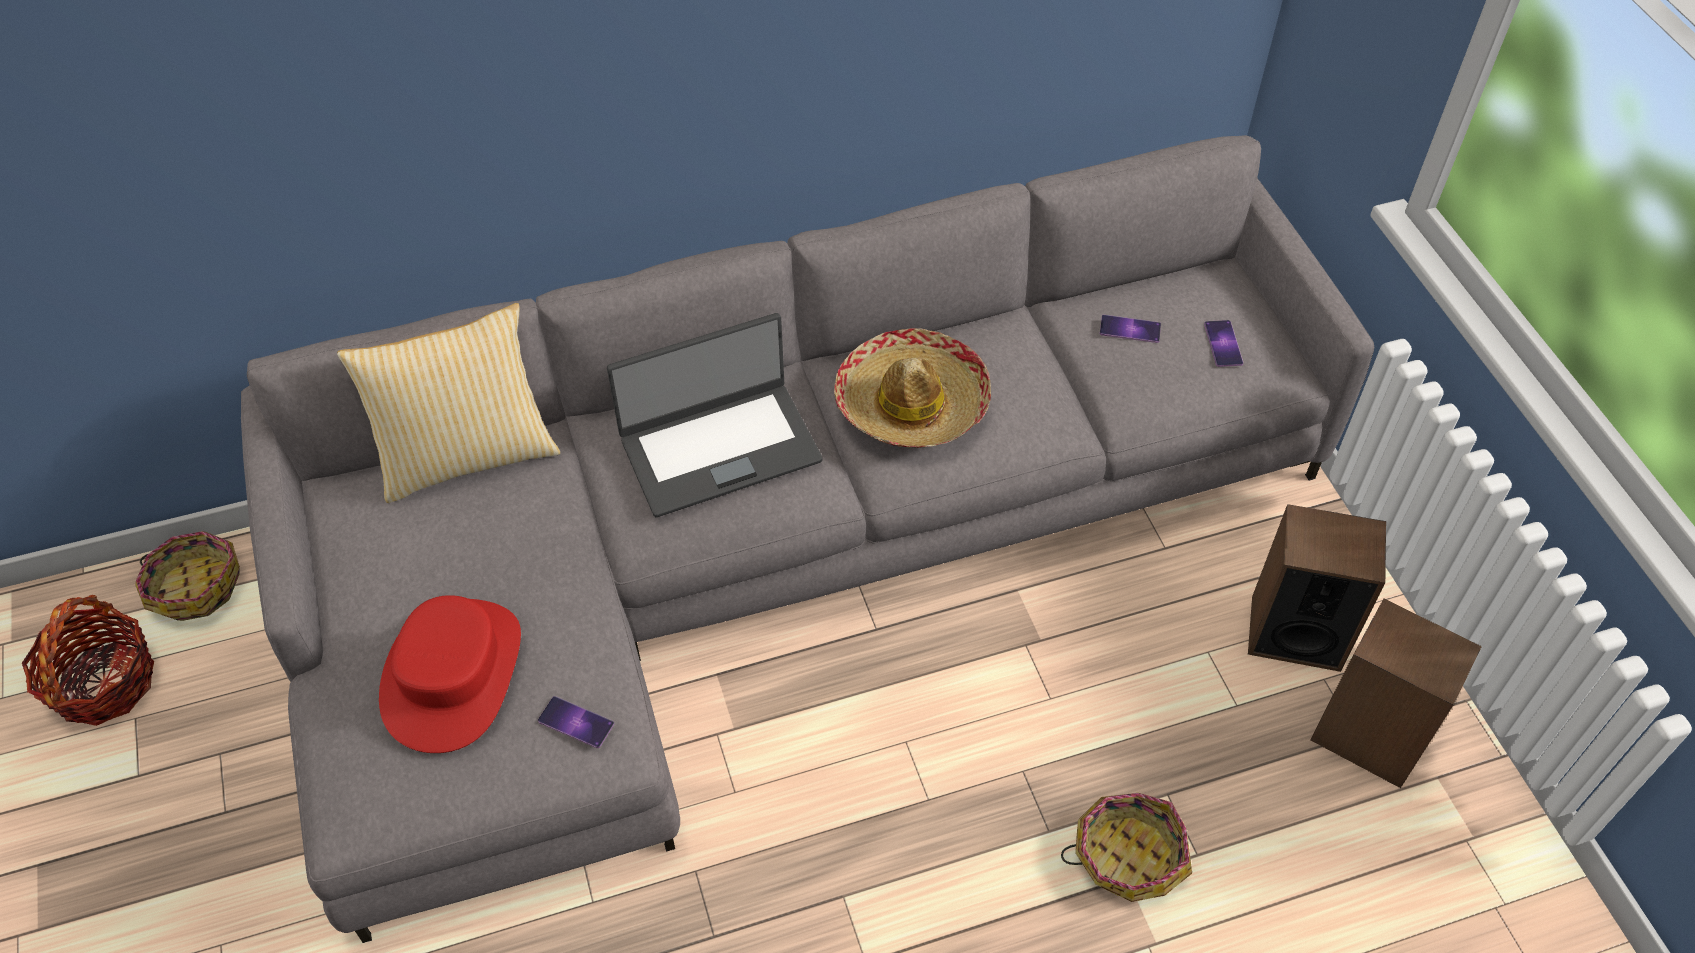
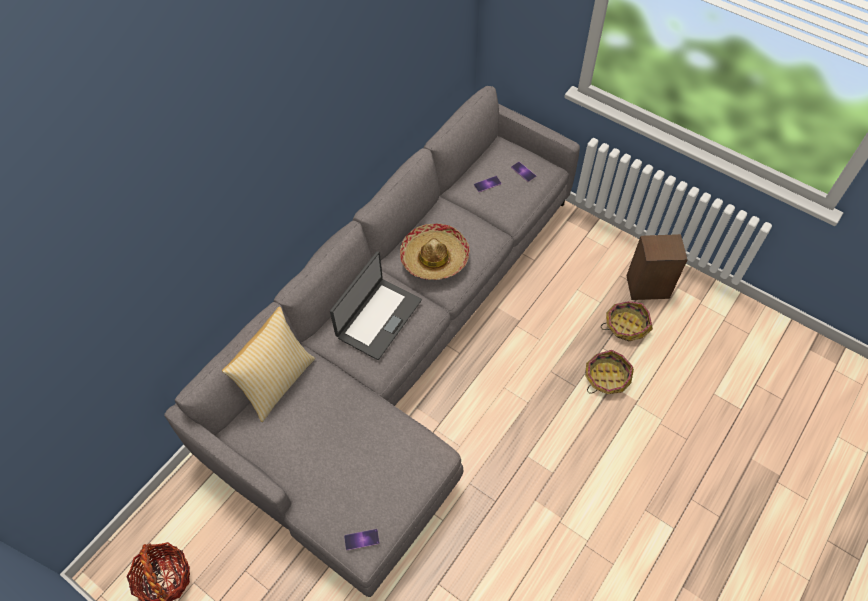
camera: 35 degrees left, 5 degrees up
basket [135,531,240,621] -> basket moved to [601,301,653,341]
red hat [379,595,521,753] -> none
phone [538,696,614,748] -> phone moved to [344,529,380,550]
speaker [1248,504,1386,672] -> none

